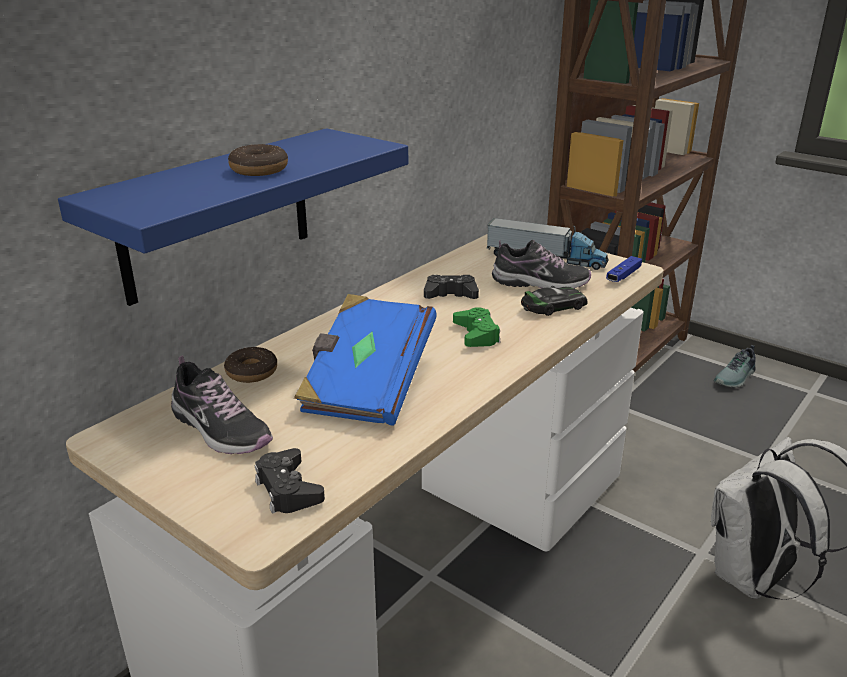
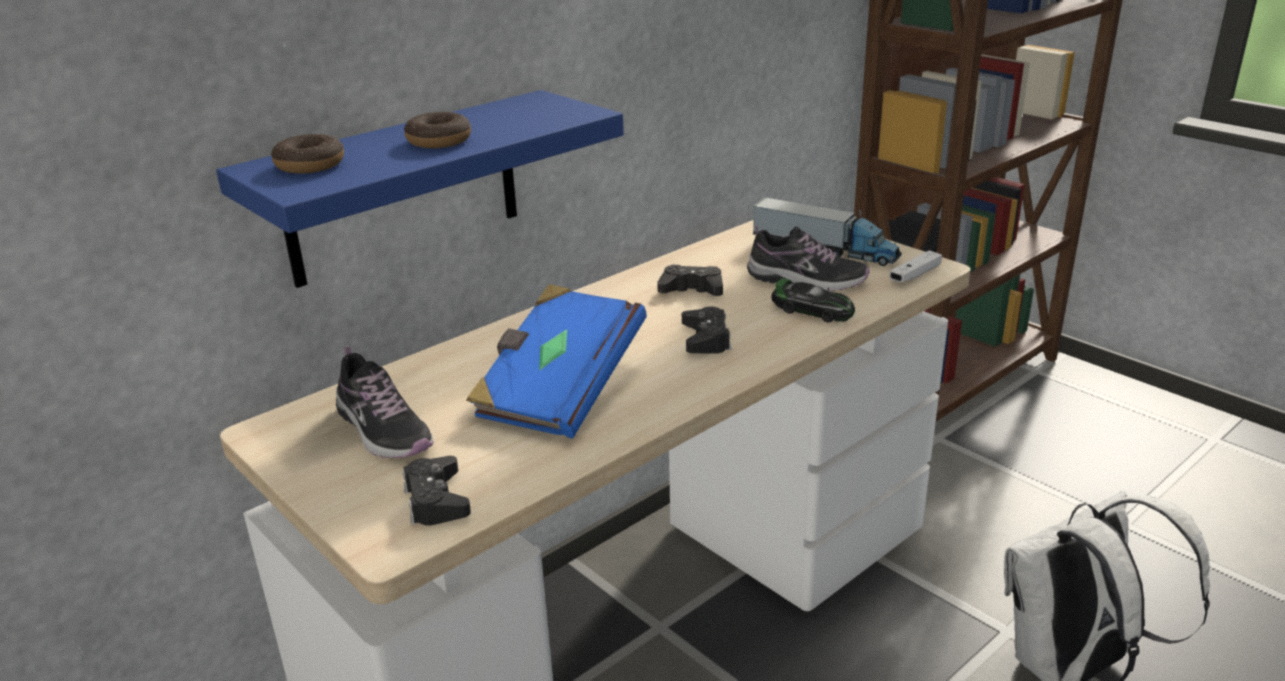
camera: 10 degrees right, 0 degrees up
donut [224,347,277,383] -> donut moved to [271,134,344,174]
green game controller [453,307,500,347] -> black game controller [682,307,731,354]
toy car [521,286,587,316] -> toy car turned 45 degrees clockwise [771,278,855,323]
blue game controller [606,256,642,282] -> white game controller [889,250,942,283]
shoe [713,345,755,388] -> none

